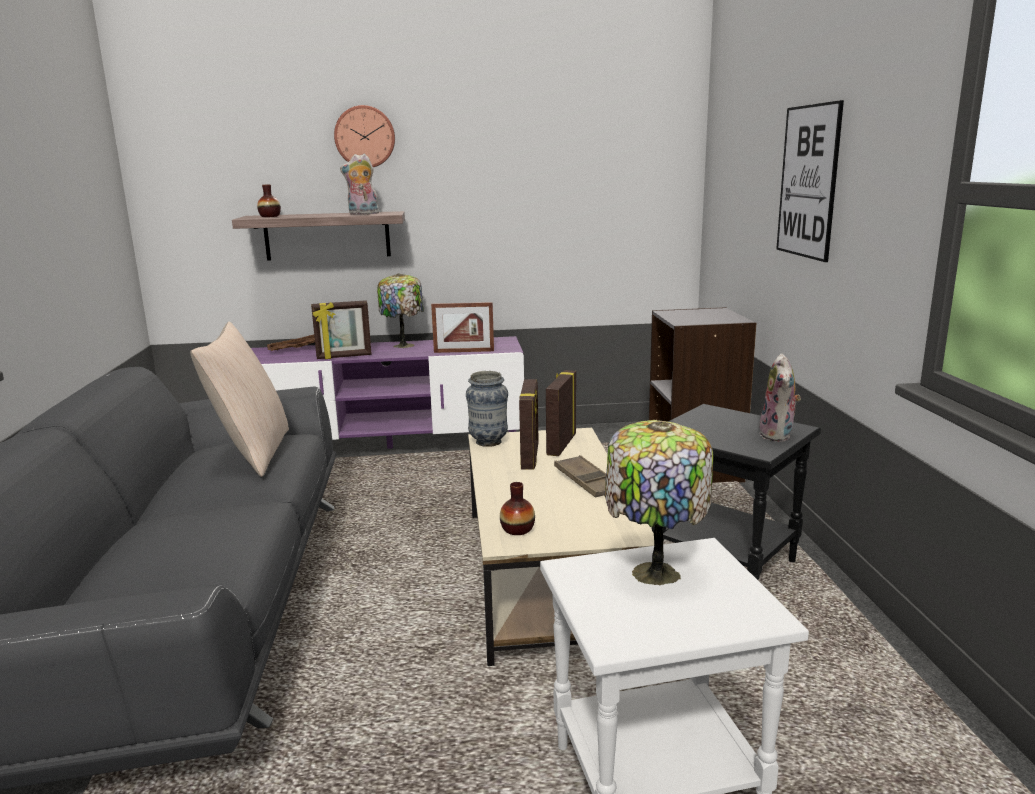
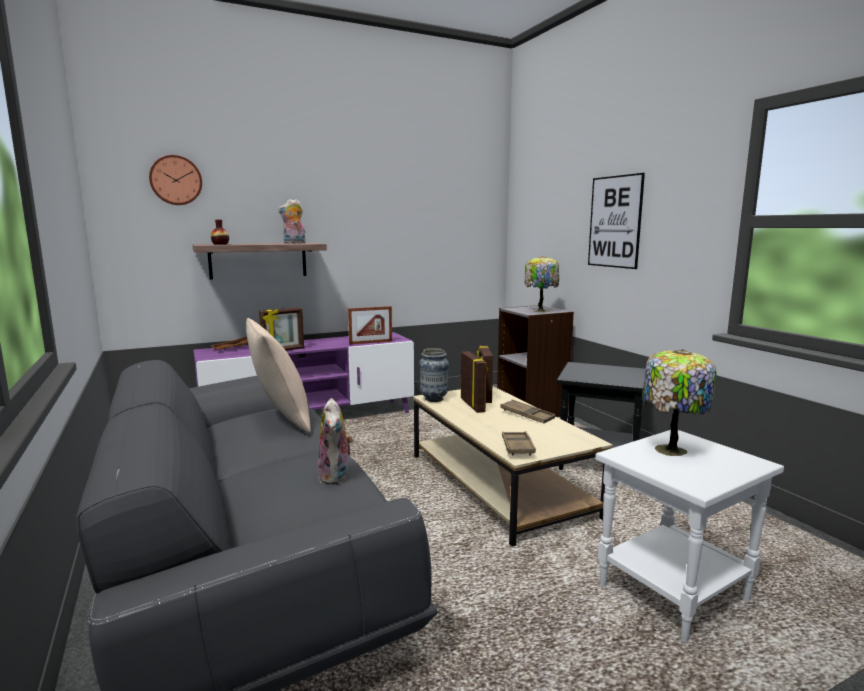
camera: 20 degrees left, 5 degrees down
wall clock [334,105,395,167] -> wall clock moved to [149,155,202,205]
table lamp [377,273,424,348] -> table lamp moved to [525,256,559,313]
vase [500,482,535,535] -> brown tray [502,432,536,455]
plush toy [759,353,801,442] -> plush toy moved to [318,398,353,485]

